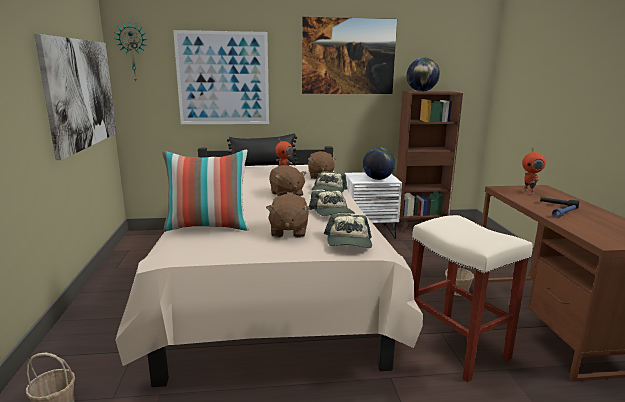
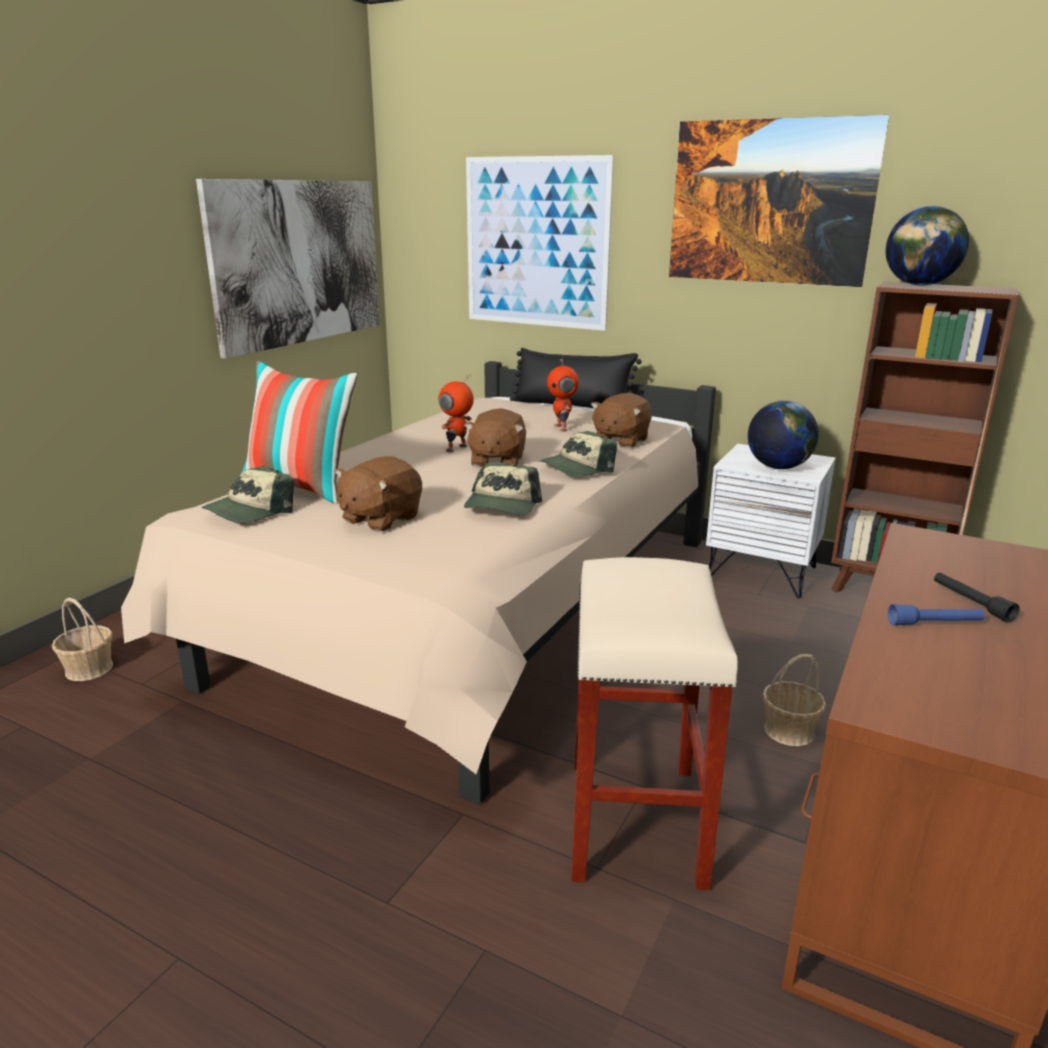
camera: 35 degrees right, 5 degrees up
wall clock [115,22,147,82] -> none
cap [324,214,372,248] -> cap moved to [201,466,294,523]
toy robot [522,147,546,195] -> toy robot moved to [438,374,474,452]

